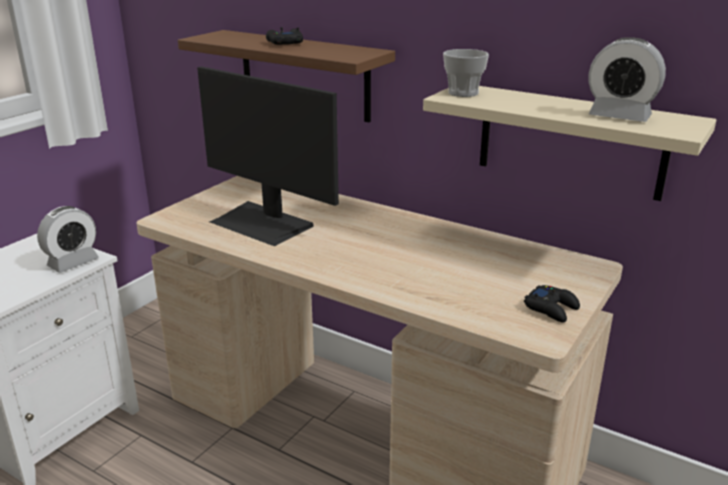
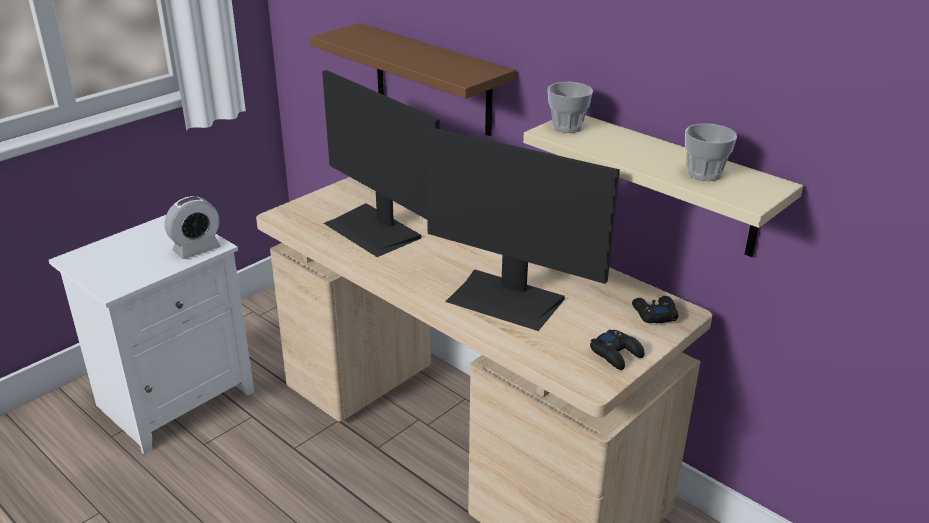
camera: 10 degrees right, 5 degrees up
black game controller [266,27,303,45] -> black game controller moved to [632,296,678,323]
alarm clock [589,37,666,122] -> cup [685,123,737,181]
none -> monitor [426,127,620,331]

